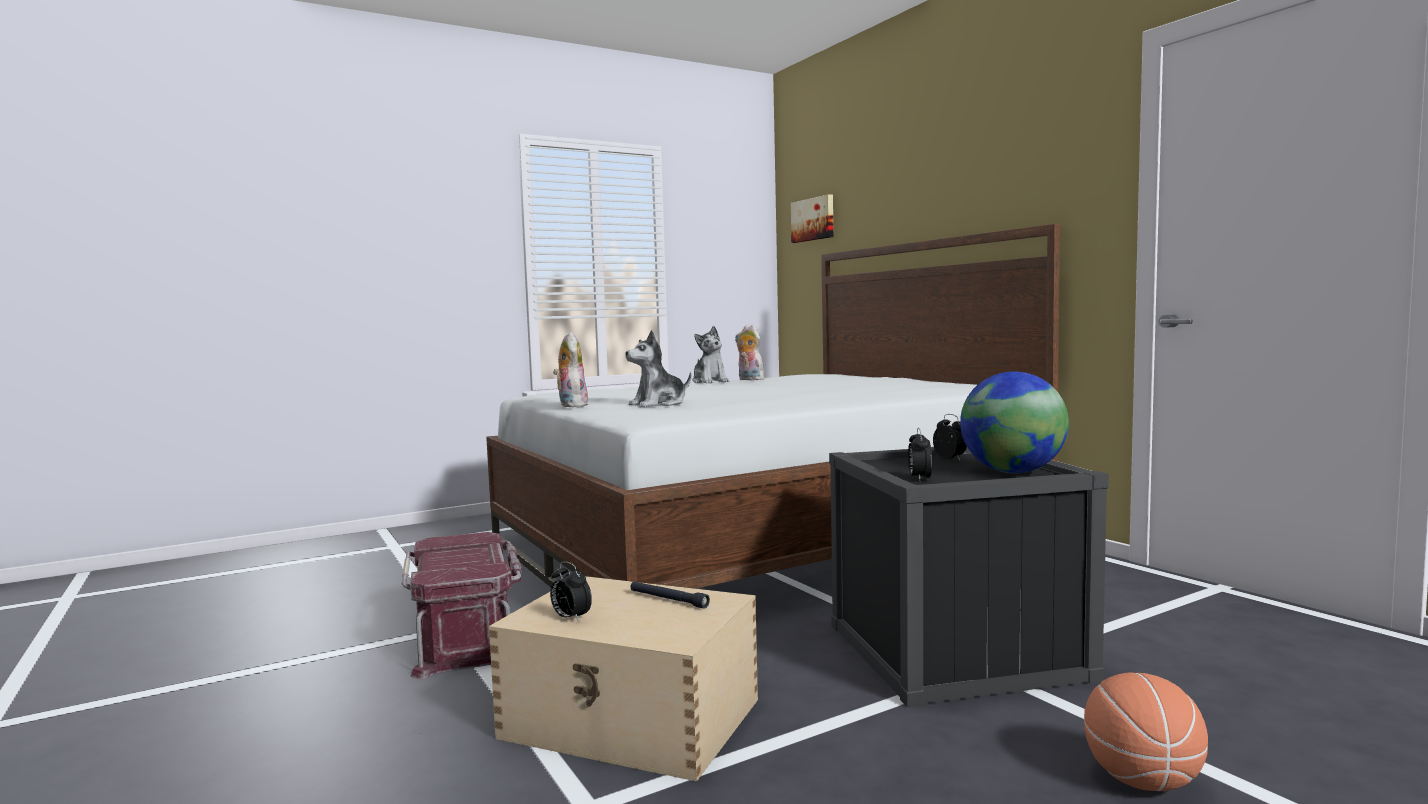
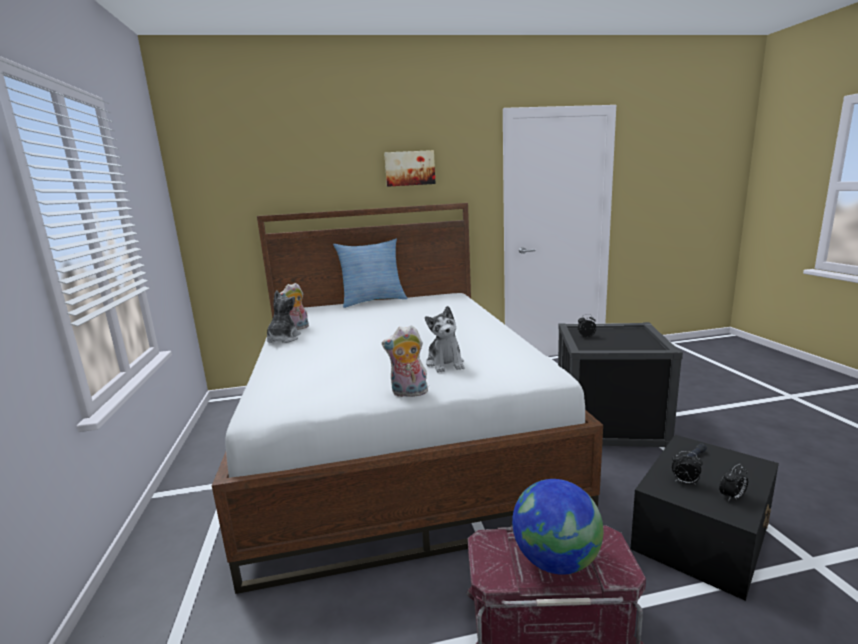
camera: 70 degrees left, 10 degrees up
beige storage box [489,576,758,782] -> black storage box [630,435,779,601]
plush toy [692,326,729,383] -> plush toy turned 75 degrees counterclockwise [267,290,301,343]
picture [791,194,833,243] -> picture moved to [384,150,436,187]
alarm clock [908,428,932,481] -> alarm clock moved to [672,451,703,485]
globe [960,372,1069,473] -> globe moved to [512,479,603,575]
basketball [1084,673,1208,791] -> none
none -> pillow [333,239,407,308]

